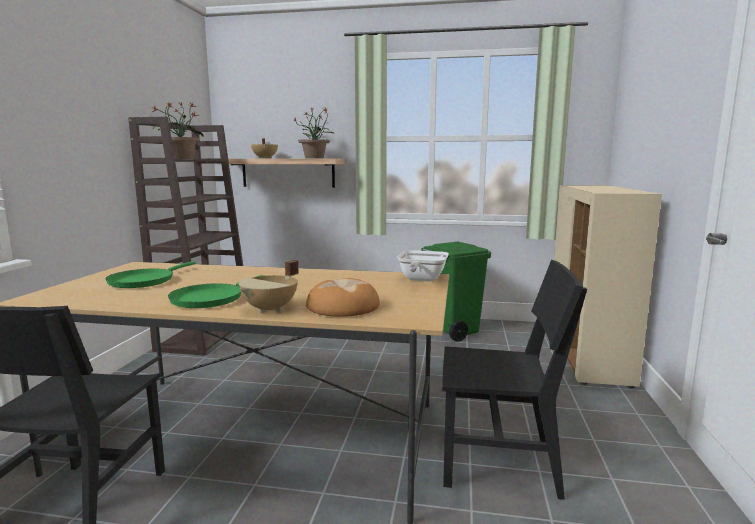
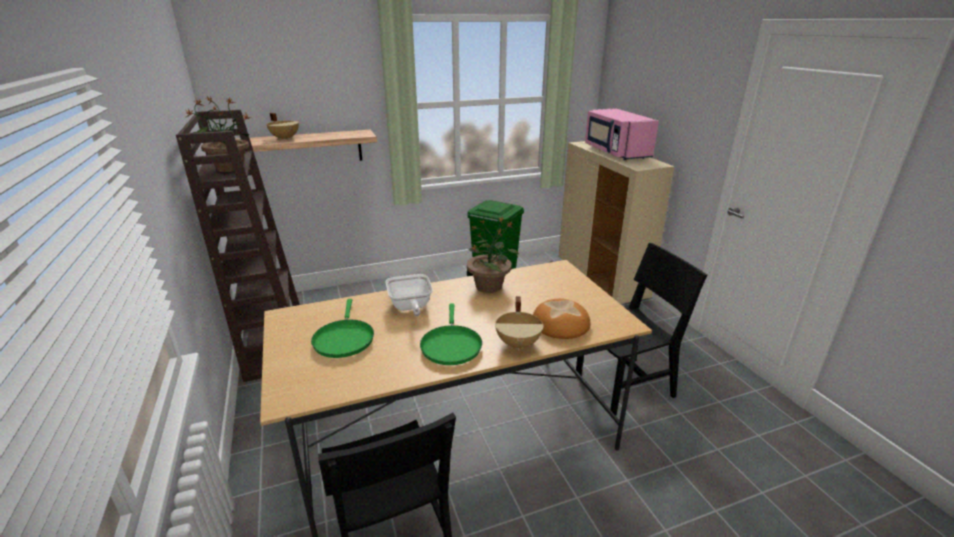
camera: 30 degrees left, 15 degrees up
potted plant [293,107,333,159] -> potted plant moved to [467,216,519,293]
frying pan [397,250,449,282] -> frying pan moved to [386,274,433,316]
none -> pink microwave [585,108,659,160]

